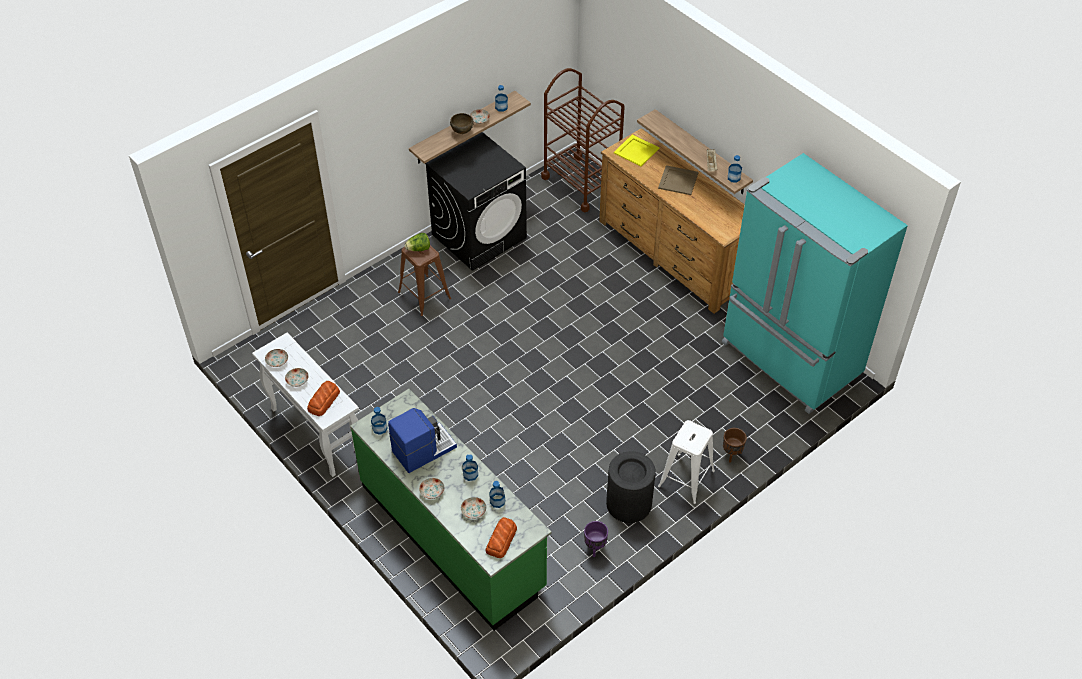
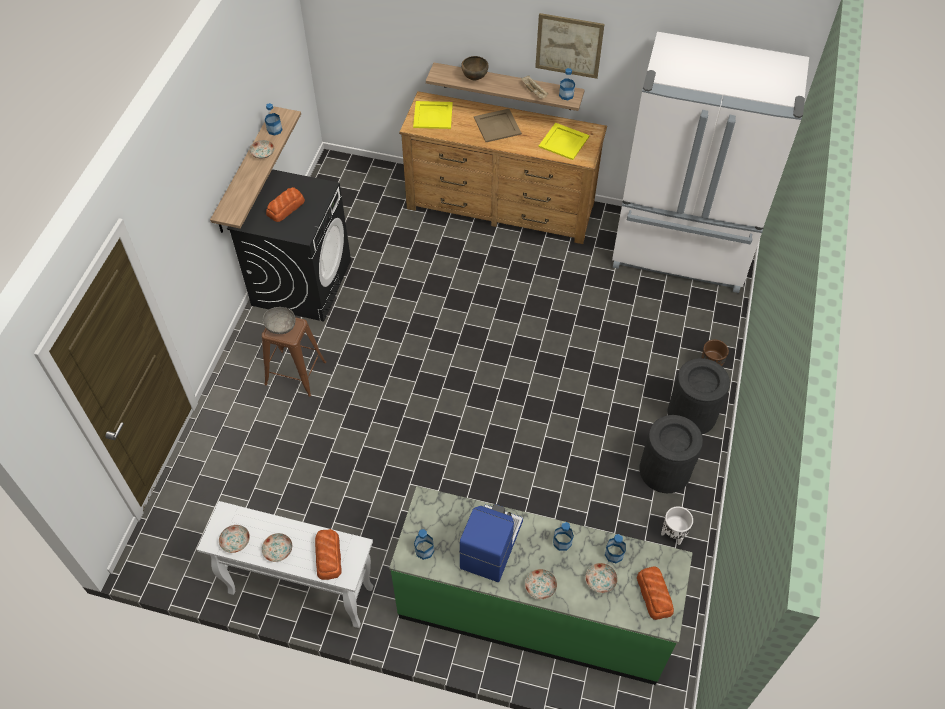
camera: 35 degrees left, 5 degrees up
lettuce [405,233,430,251] -> grey bowl [263,307,296,334]
brown bowl [450,113,474,134] -> brown bowl moved to [461,56,489,80]
brown cart [541,68,625,212] -> none
purple planter [584,521,608,557] -> white planter [661,506,693,545]
white stool [658,420,715,504] -> black trash can [667,358,730,434]
turquoise fridge [722,153,908,414] -> white fridge [612,32,809,293]
none -> bread [266,187,305,222]
none -> picture [535,13,605,79]
none -> yellow tray [538,123,590,160]

